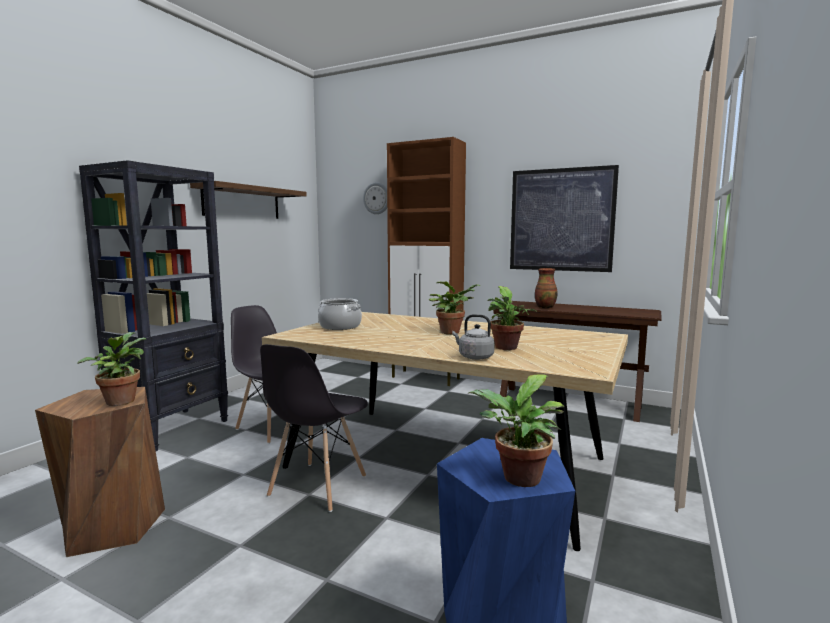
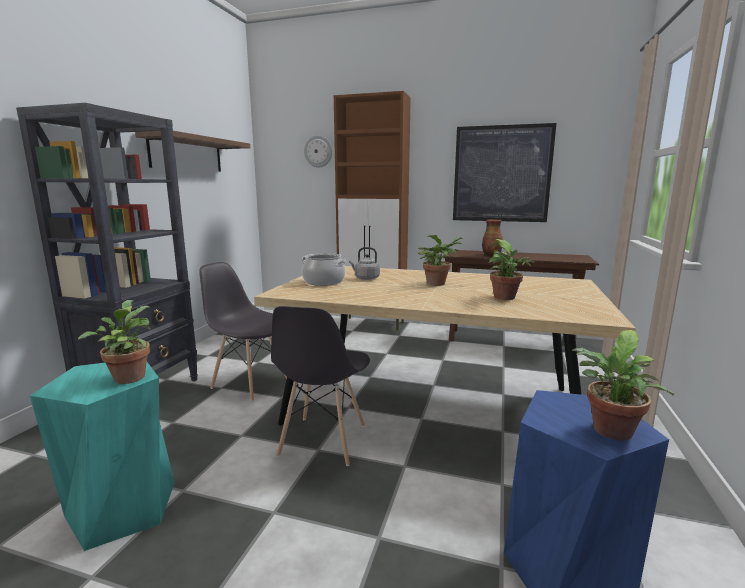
camera: 10 degrees left, 5 degrees up
brown stool [35,387,165,557] -> turquoise stool [30,362,175,551]
grey kettle [452,314,495,360] -> grey kettle moved to [349,247,380,280]

